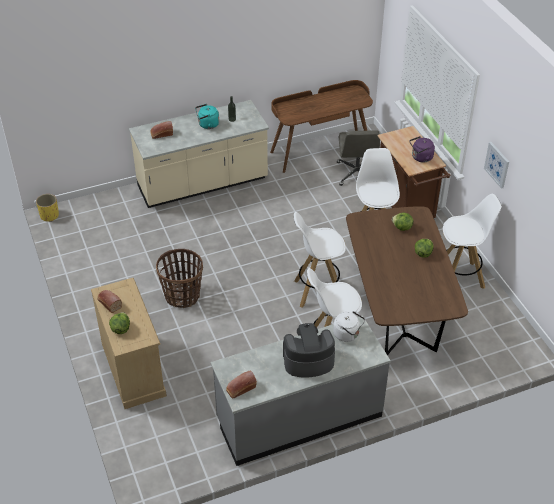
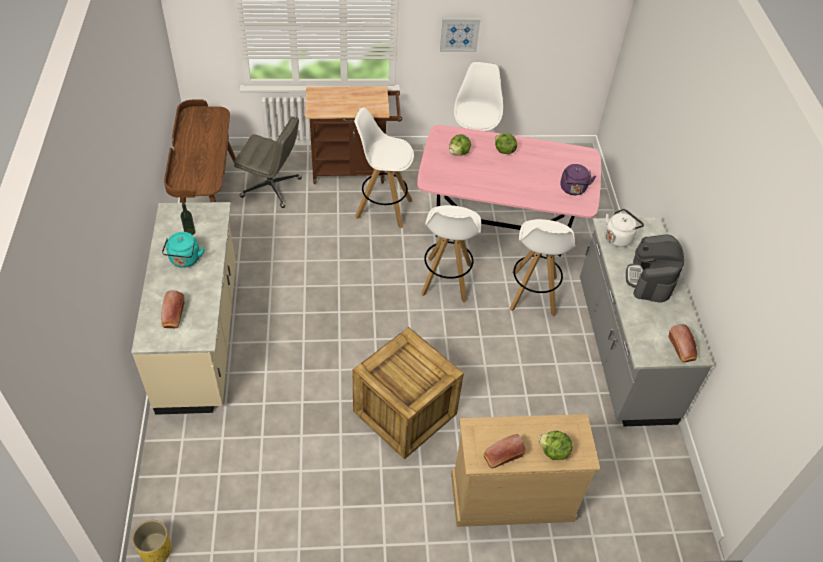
camera: 75 degrees left, 5 degrees up
basket [156,249,203,308] -> crate [353,327,464,460]
brown dining table [346,206,468,355] -> pink dining table [417,125,601,257]
purple kettle [409,136,435,162] -> purple kettle moved to [560,164,596,195]

